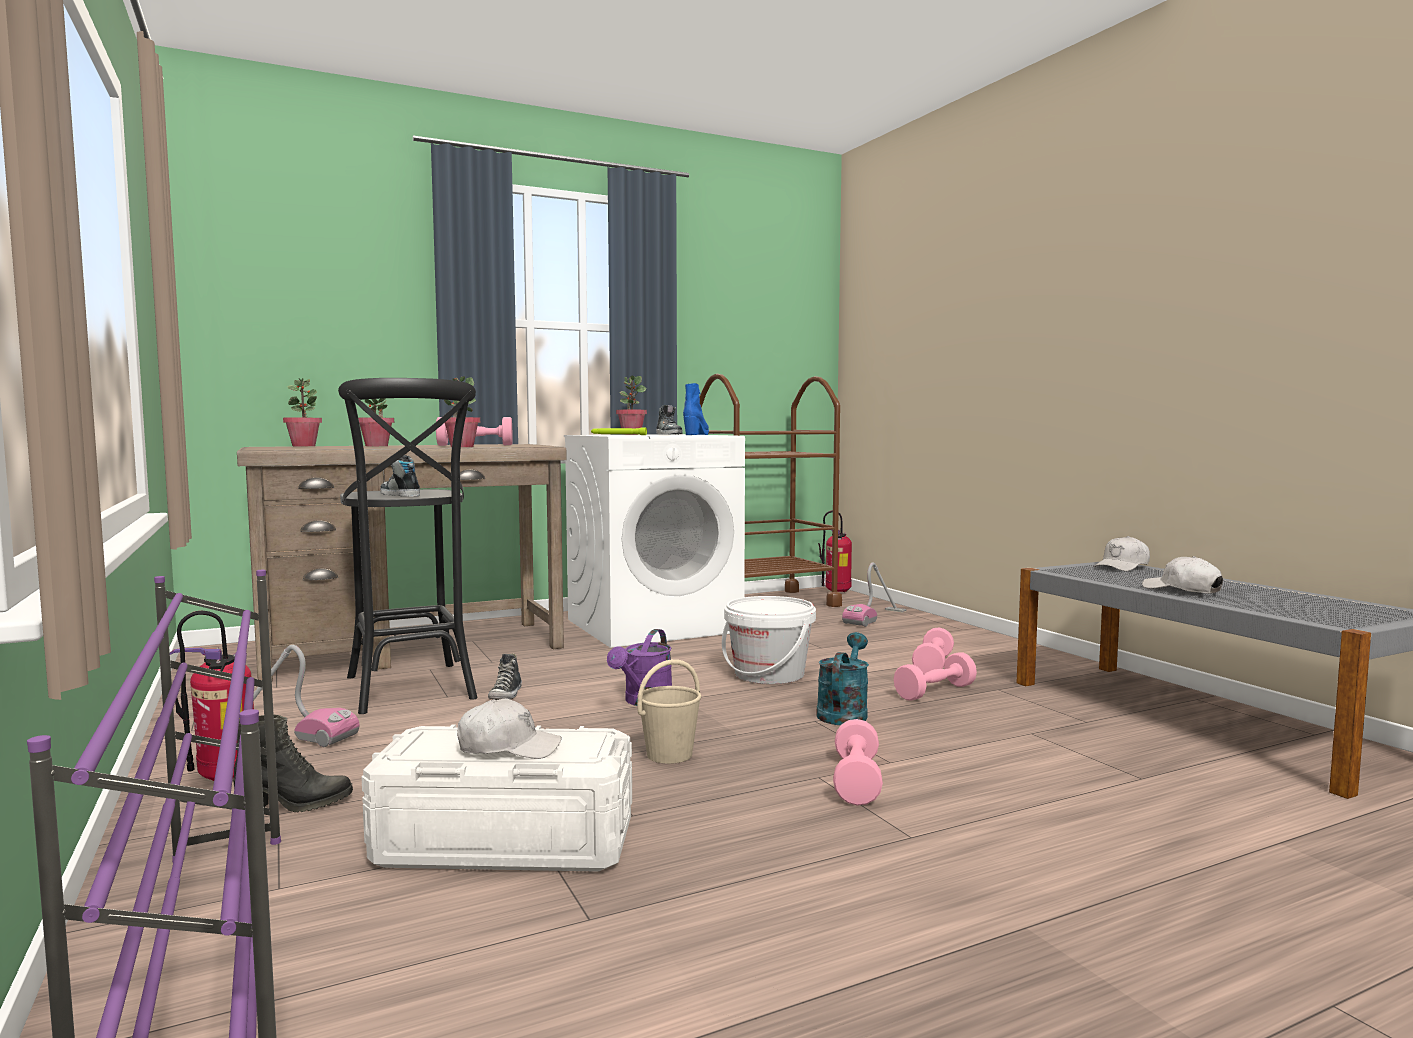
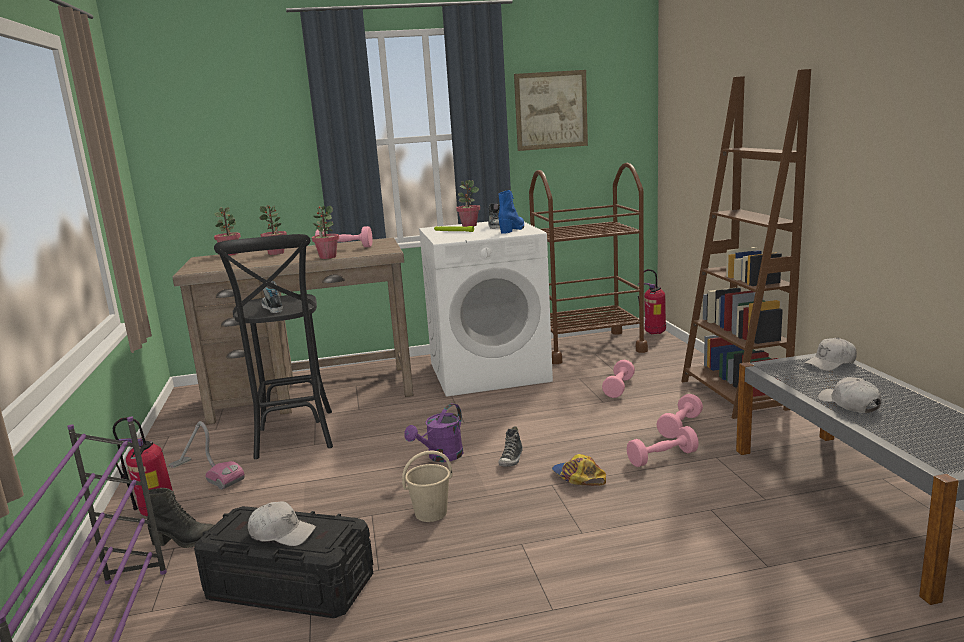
camera: 15 degrees right, 10 degrees up
white storage box [362,725,632,872] -> black storage box [194,506,373,618]
shoe [488,653,522,700] -> shoe moved to [498,426,523,467]
white bucket [722,596,816,684] -> none
turquoise watering can [816,632,869,725] -> cap [552,454,606,486]
pink dumbbell [833,719,883,806] -> pink dumbbell moved to [602,360,635,398]
vacuum cleaner [842,562,906,627] -> none
none -> picture [514,70,588,151]
none -> brown bookcase [681,69,811,419]

